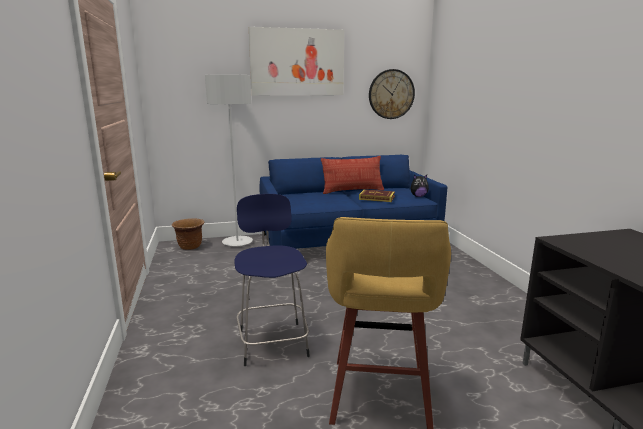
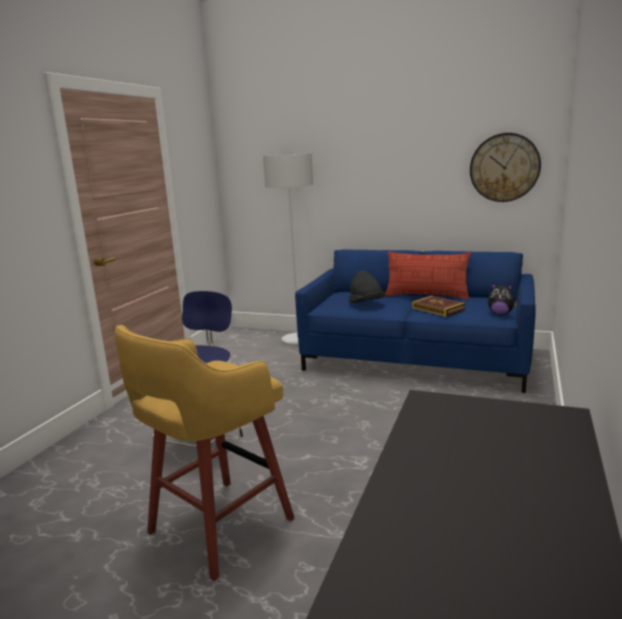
camera: 35 degrees right, 0 degrees up
brown planter [172,218,204,250] -> none
picture [249,27,344,95] -> none
none -> black hat [349,271,386,303]

